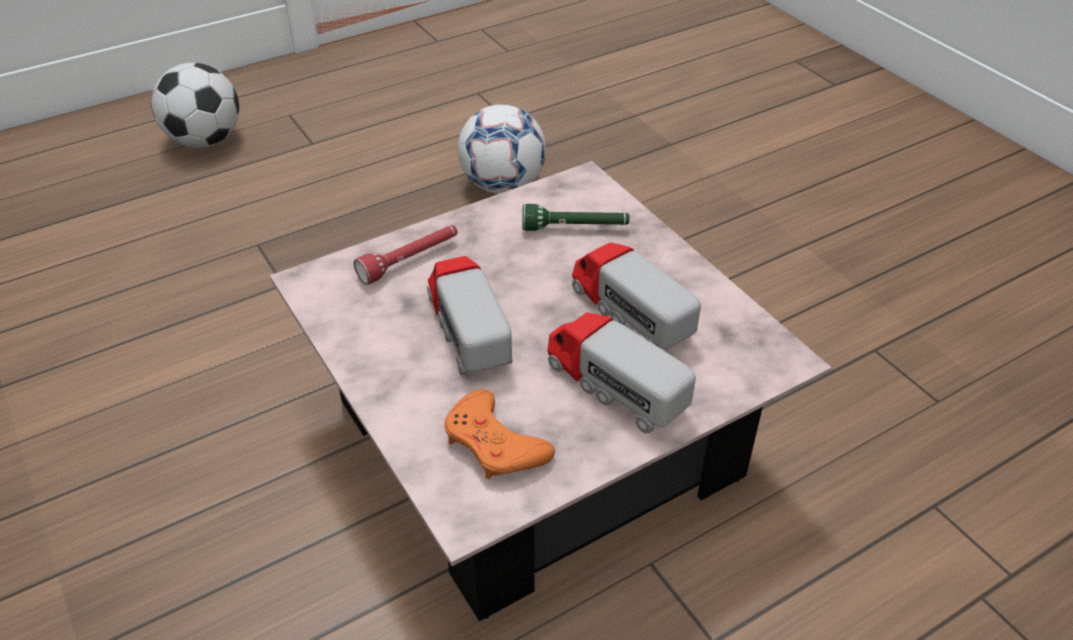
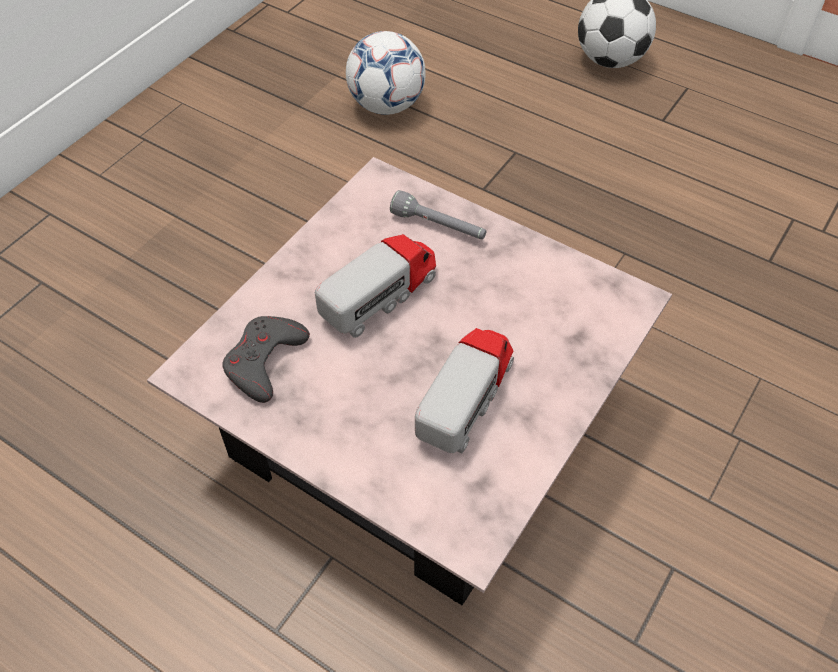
camera: 65 degrees right, 10 degrees up
red flashlight [354,225,458,285] -> grey flashlight [390,190,486,239]
orange game controller [444,389,555,479] -> grey game controller [222,316,310,403]
football [458,104,546,194] -> football moved to [346,31,426,115]
green flashlight [522,204,629,231] -> none
toy truck [547,312,696,434] -> none

